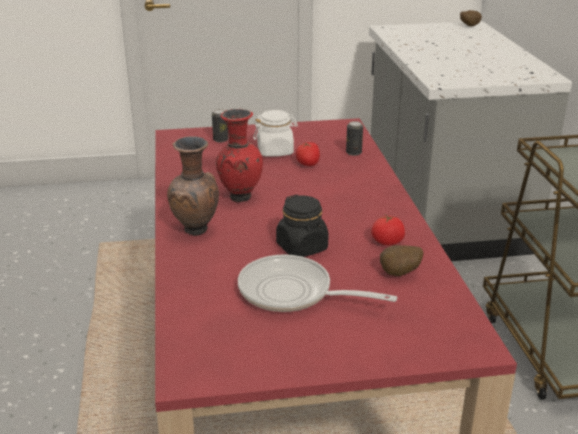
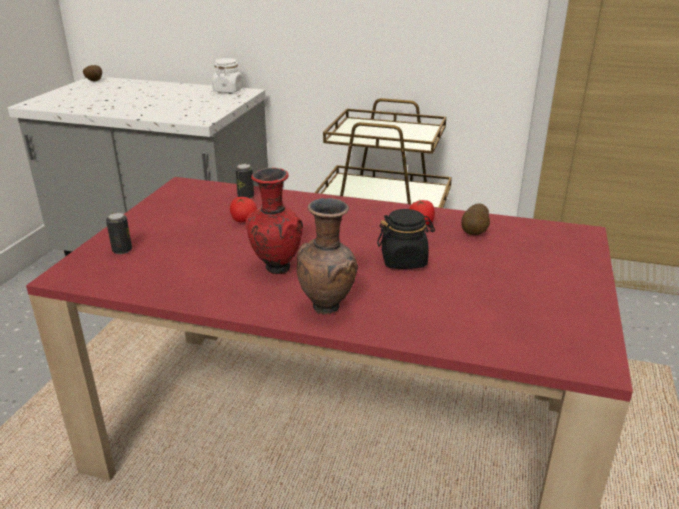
camera: 65 degrees left, 0 degrees up
frying pan [238,254,397,312] -> none
white jar [253,110,298,157] -> white jar moved to [212,58,243,93]

